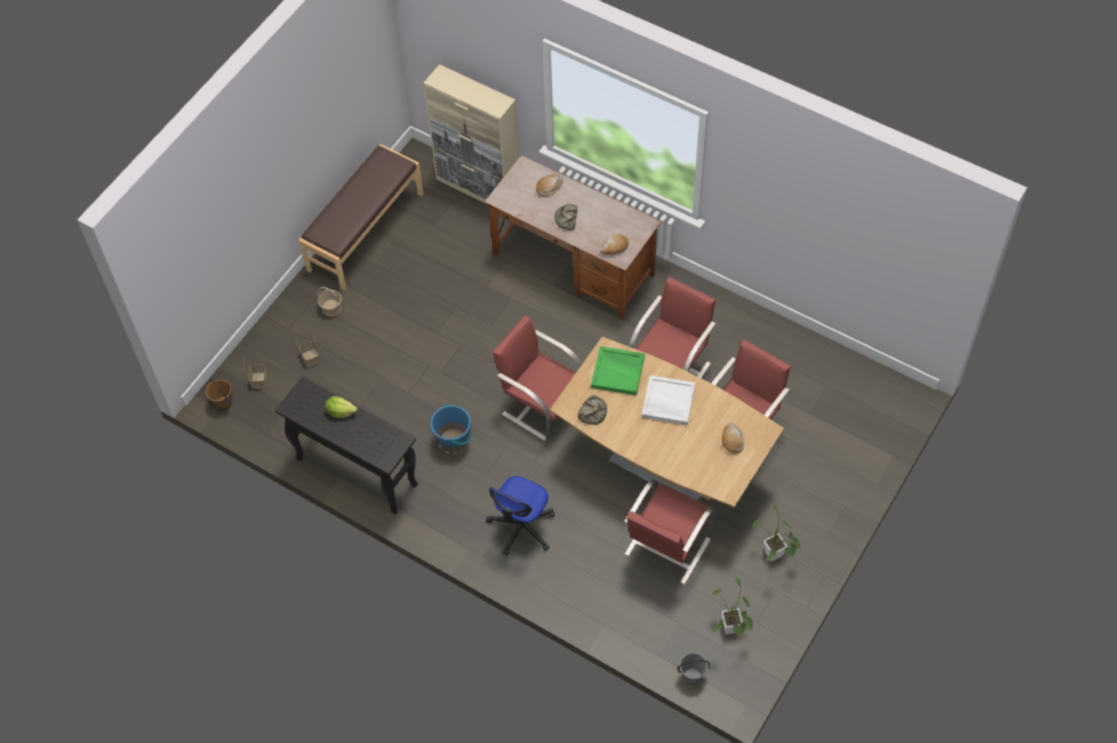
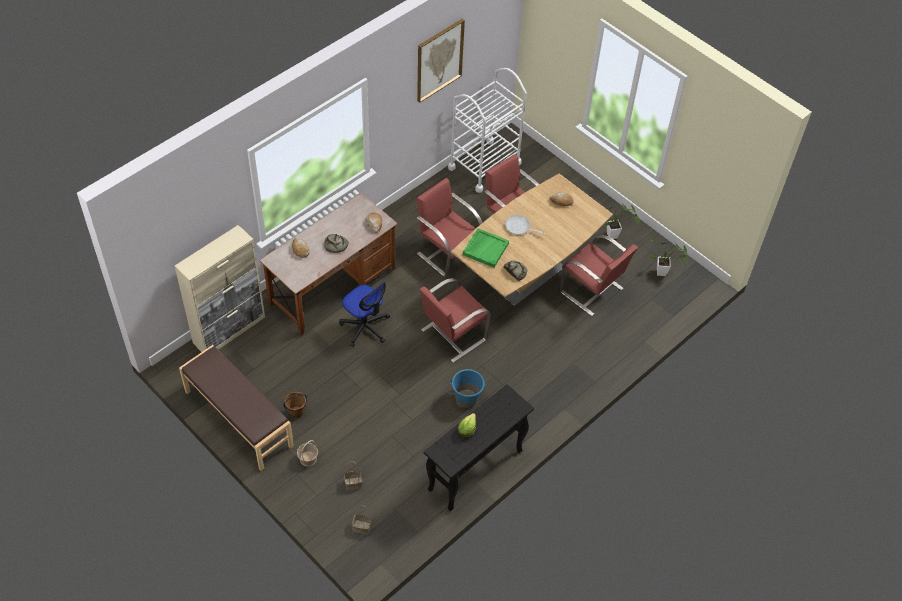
camera: 80 degrees left, 5 degrees down
brown bucket [206,379,232,411] -> brown bucket moved to [283,392,308,418]
office chair [486,476,555,556] -> office chair moved to [339,280,390,347]
white tray [642,375,695,425] -> frying pan [505,215,546,235]
grey bucket [677,652,710,685] -> none
none -> picture [417,19,465,103]
none -> white cart [448,68,527,193]

